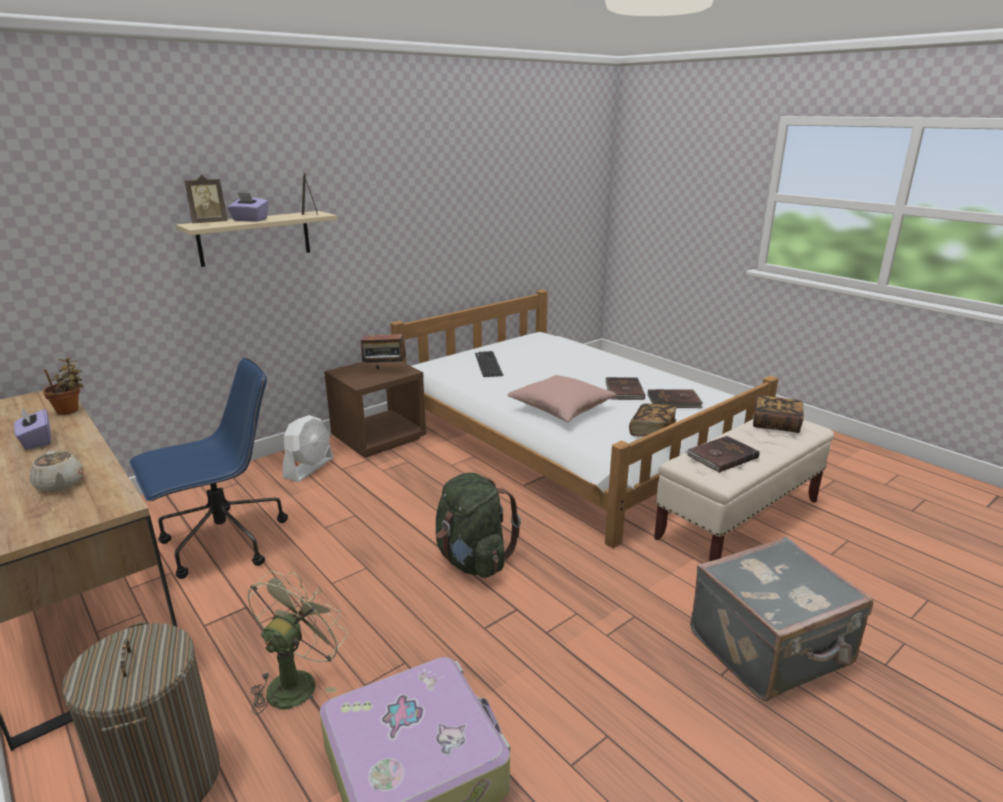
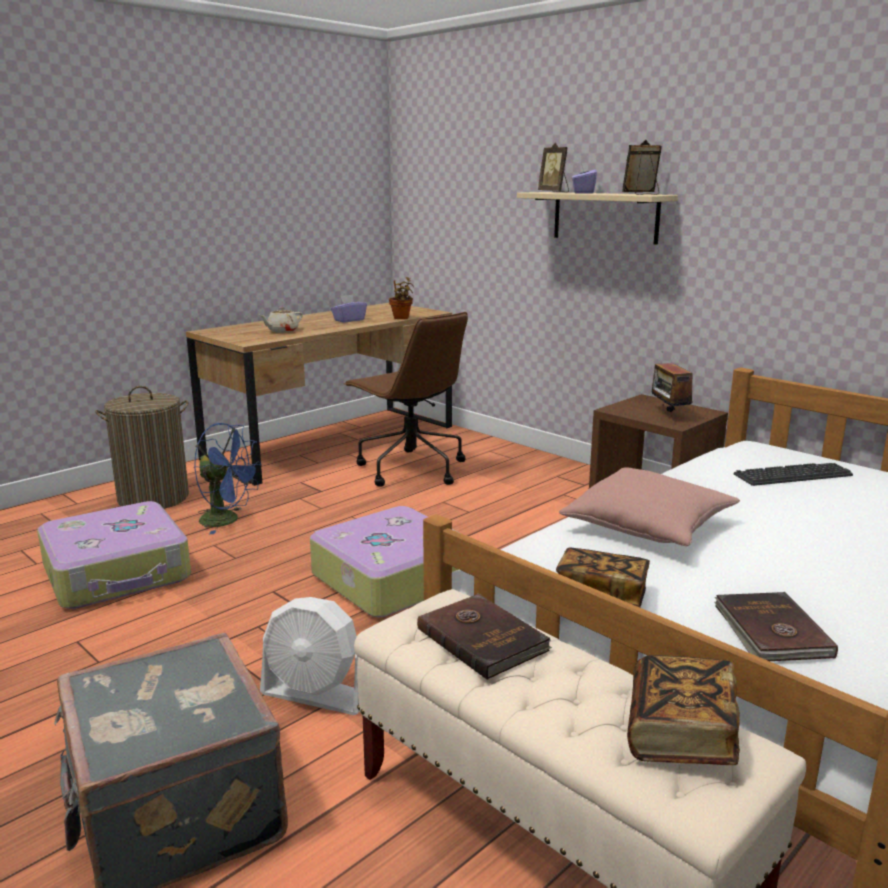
camera: 85 degrees right, 5 degrees down
blue office chair [130,358,288,579] -> brown office chair [344,312,468,487]
green fan [247,571,348,715] -> blue fan [194,423,262,534]
white fan [283,415,333,482] -> white fan moved to [260,597,359,715]
green backpack [436,473,521,578] -> suitcase [310,506,459,617]
brown book [605,377,645,400] -> none

